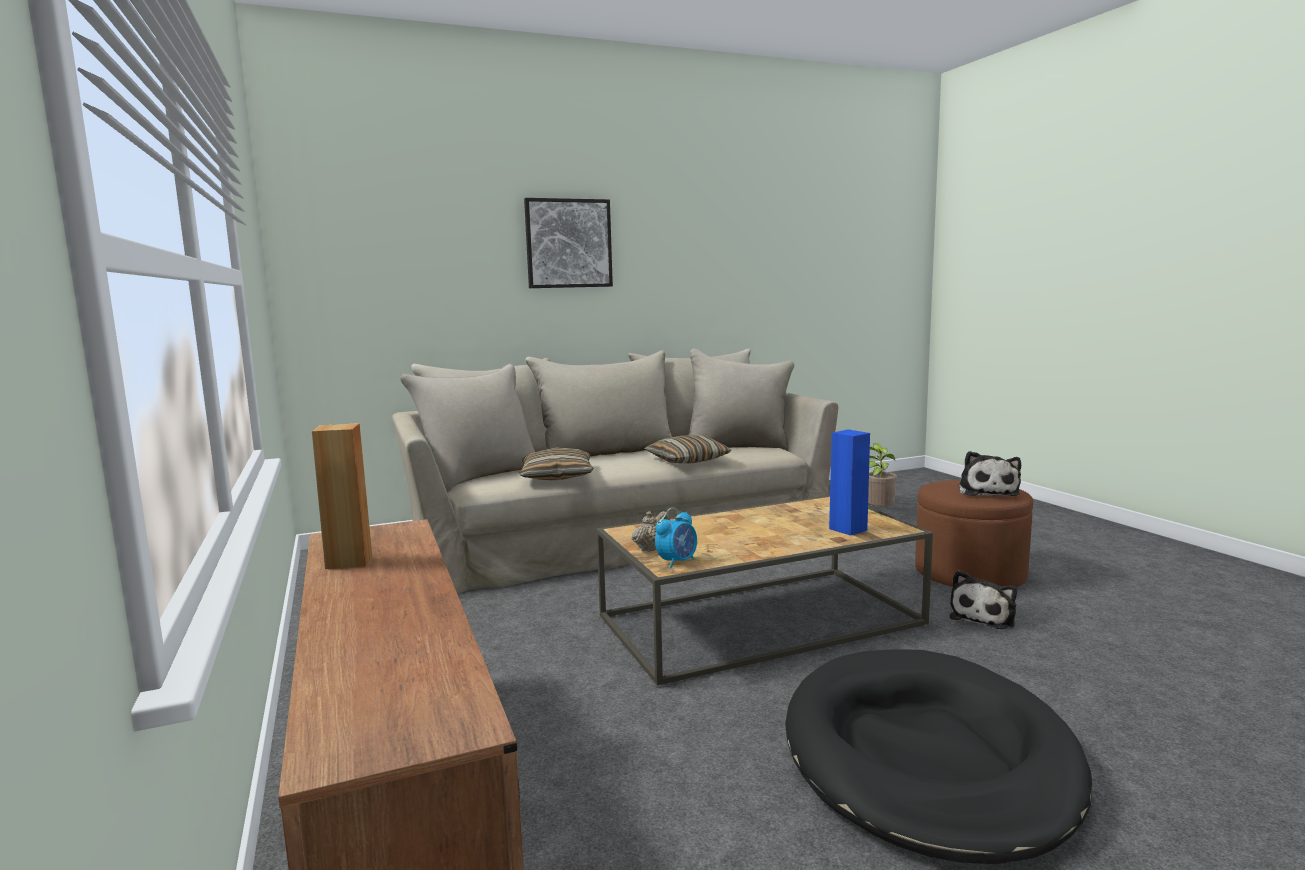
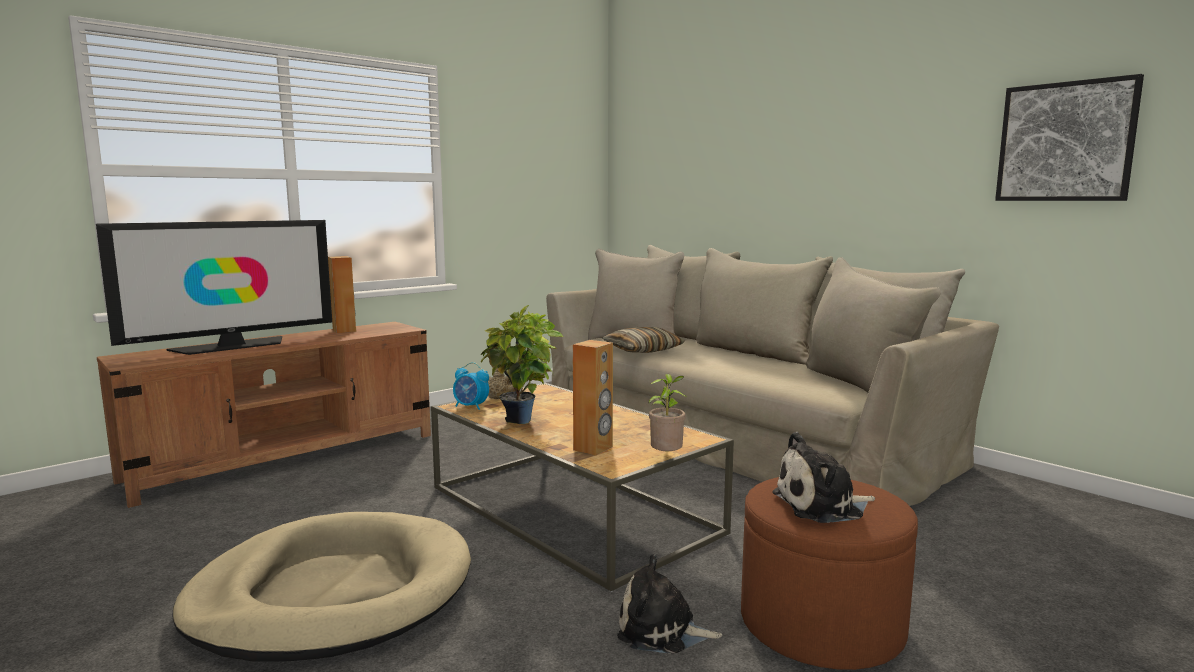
camera: 70 degrees right, 0 degrees up
picture [524,198,613,288] -> picture moved to [995,74,1144,201]
pillow [644,435,731,463] -> none
black dog bed [785,649,1092,864] -> beige dog bed [172,512,471,662]
blue speaker [829,429,870,536] -> brown speaker [573,340,613,456]
none -> television [96,220,332,355]
none -> potted plant [481,305,564,424]

